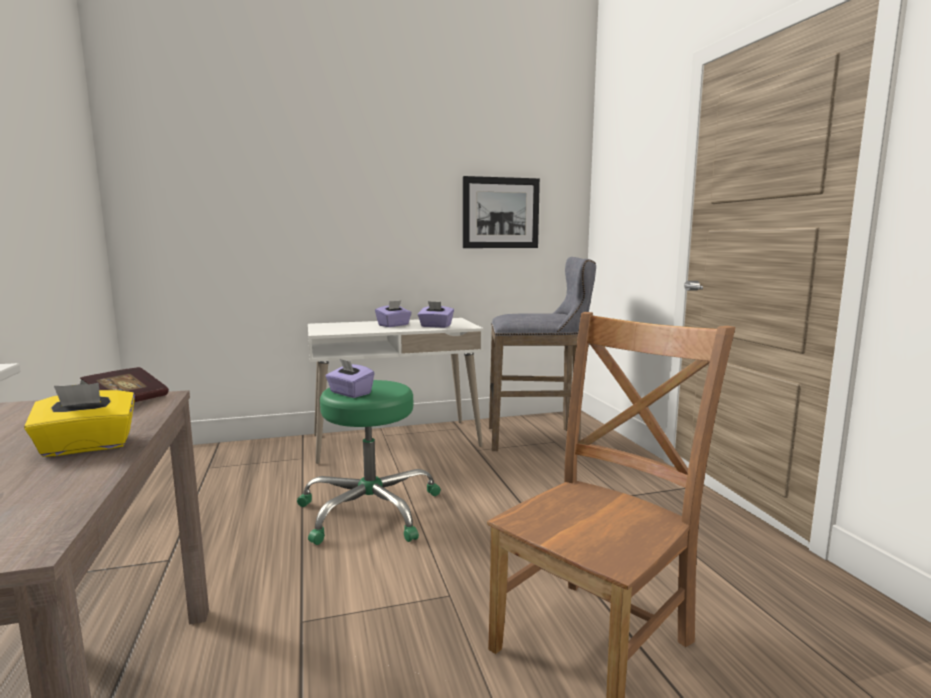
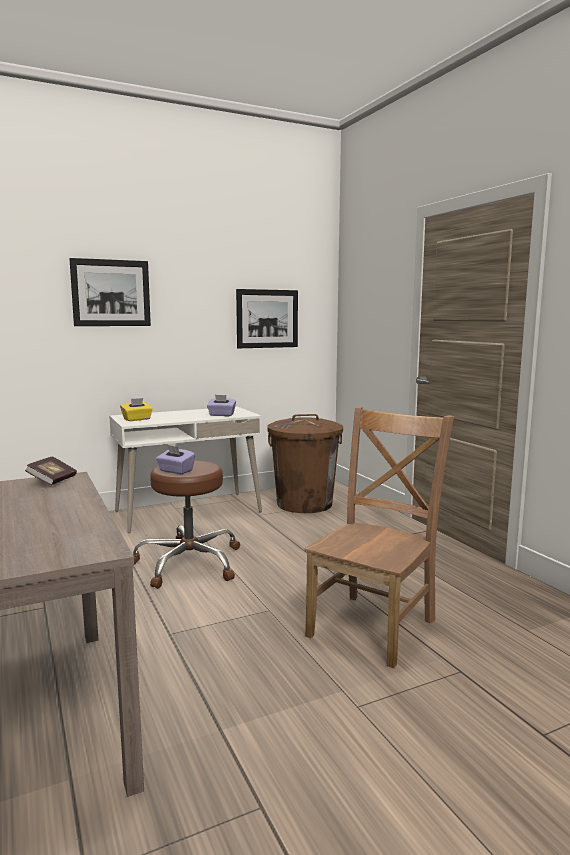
camera: 10 degrees left, 0 degrees up
yellow tissue box [24,383,135,457] -> yellow tissue box moved to [120,398,153,421]
green stool [297,380,441,545] -> brown stool [133,461,240,588]
purple tissue box [375,300,412,327] -> none
grey stool [489,257,596,451] -> brown trash can [267,414,343,513]
none -> picture [69,258,151,326]

